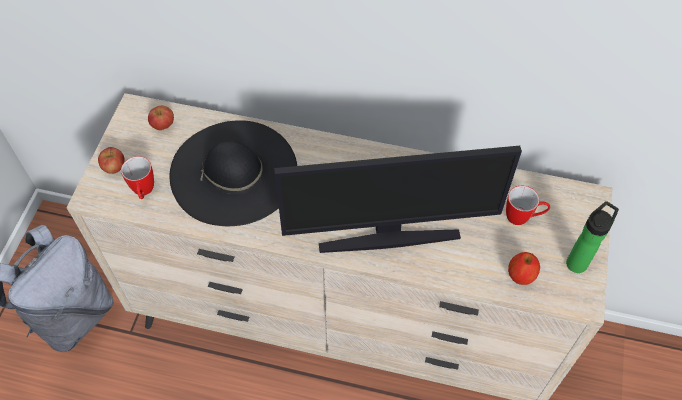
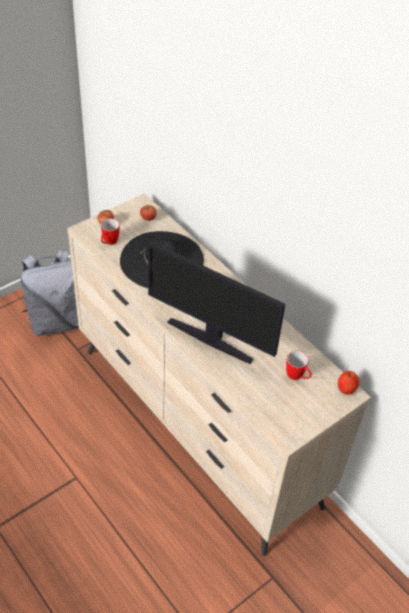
camera: 35 degrees right, 10 degrees down
apple [508,252,540,285] -> apple moved to [338,371,360,395]
bottle [566,201,619,273] -> none

